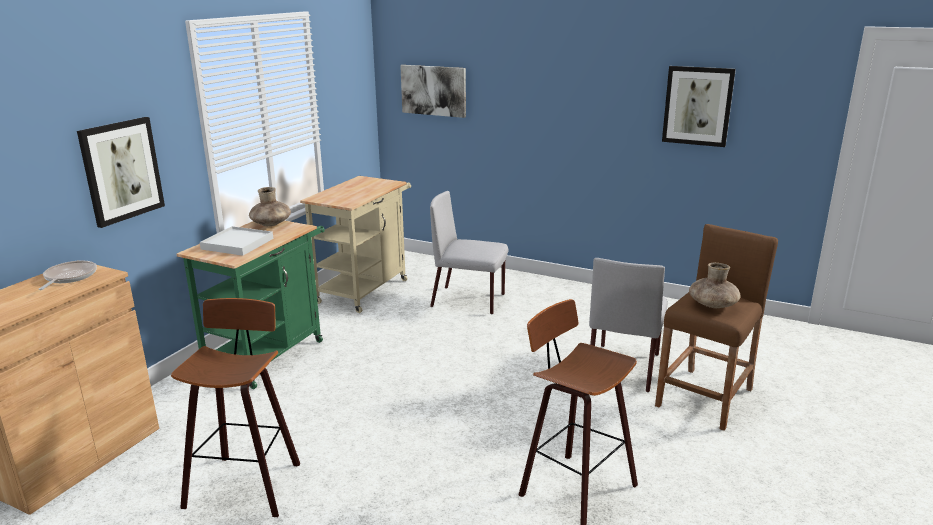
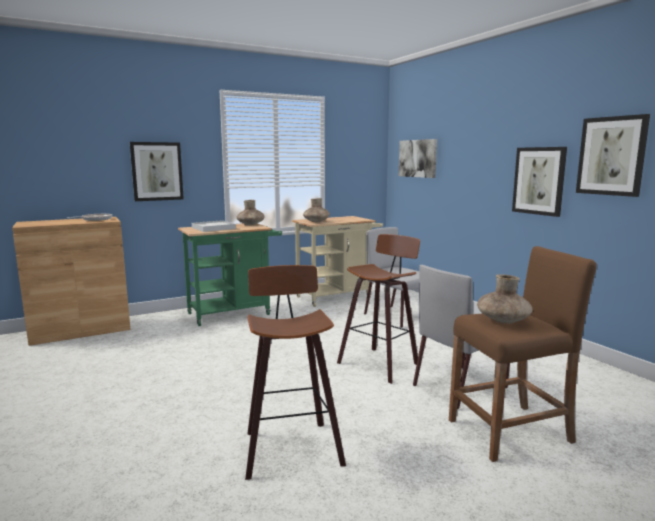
camera: 35 degrees right, 10 degrees down
stool [171,298,300,517] -> stool moved to [337,234,420,384]
none -> brown vase [303,198,330,222]
none -> picture [512,147,567,217]

